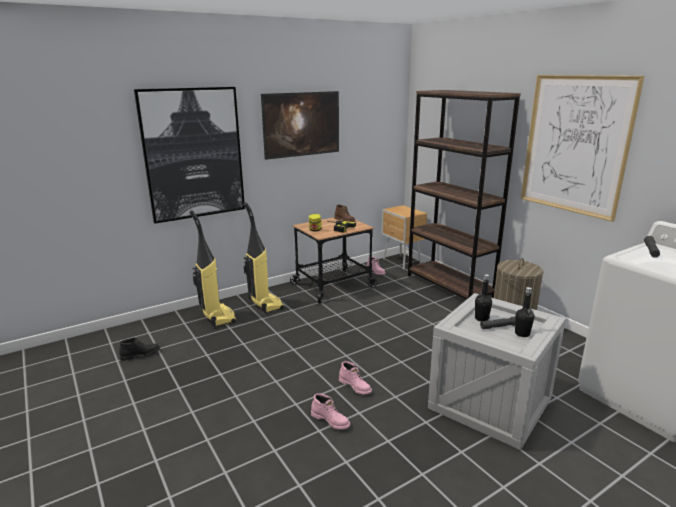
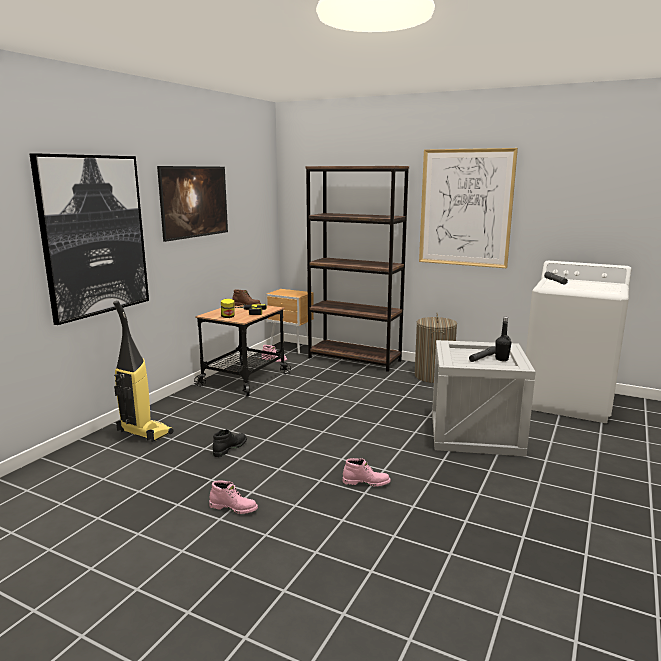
camera: 30 degrees left, 5 degrees down
black boot [119,338,160,361] -> black boot moved to [213,429,247,457]
vacuum cleaner [243,202,285,313] -> none
pink boot [339,361,372,394] -> pink boot moved to [209,481,258,514]
black bottle [475,274,492,322] -> none

